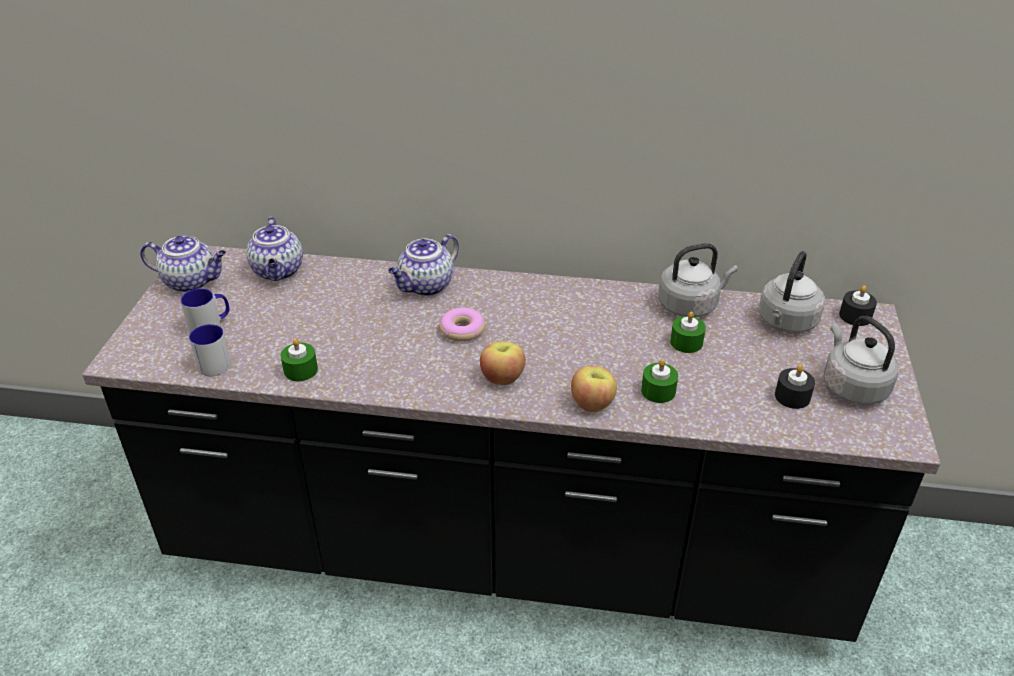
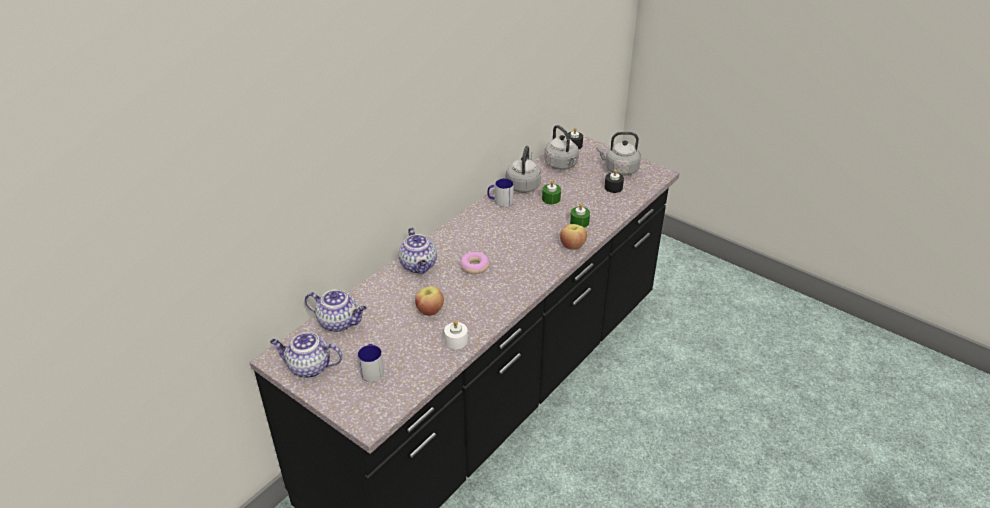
camera: 60 degrees left, 0 degrees up
teapot [140,236,226,293] -> teapot turned 120 degrees counterclockwise [270,332,342,378]
mug [189,324,231,376] -> mug moved to [487,178,514,207]
green candle [281,339,318,381] -> white candle [444,321,468,349]
apple [480,341,526,385] -> apple moved to [415,286,444,316]

